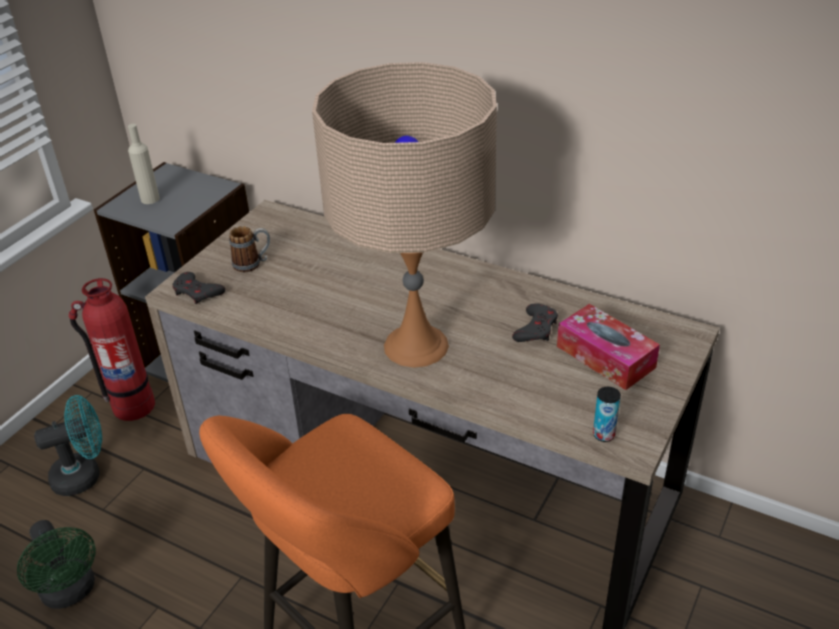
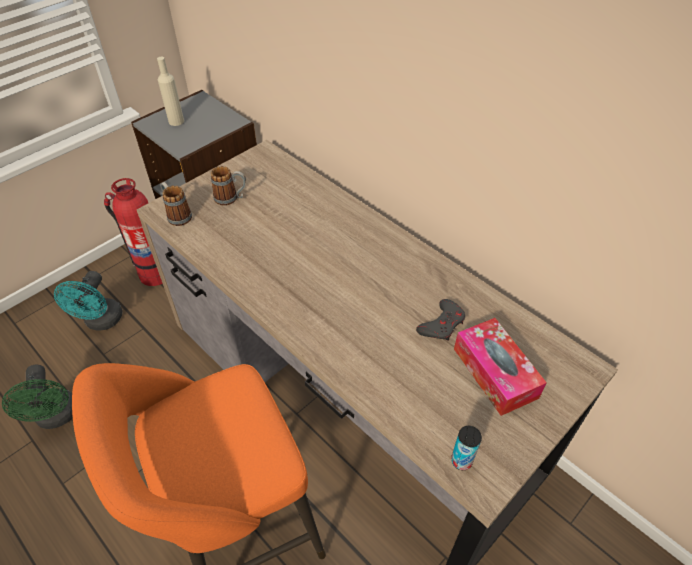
camera: 15 degrees right, 10 degrees up
turquoise fan [34,395,102,496] -> turquoise fan turned 105 degrees clockwise [54,271,122,331]
grey game controller [173,272,225,304] -> mug [160,182,192,226]
beige table lamp [312,62,497,368] -> none

